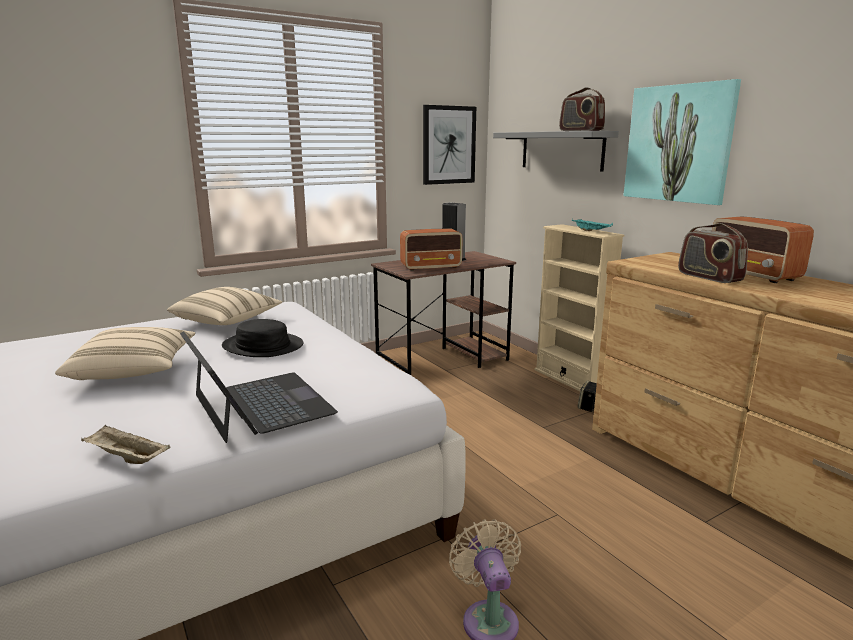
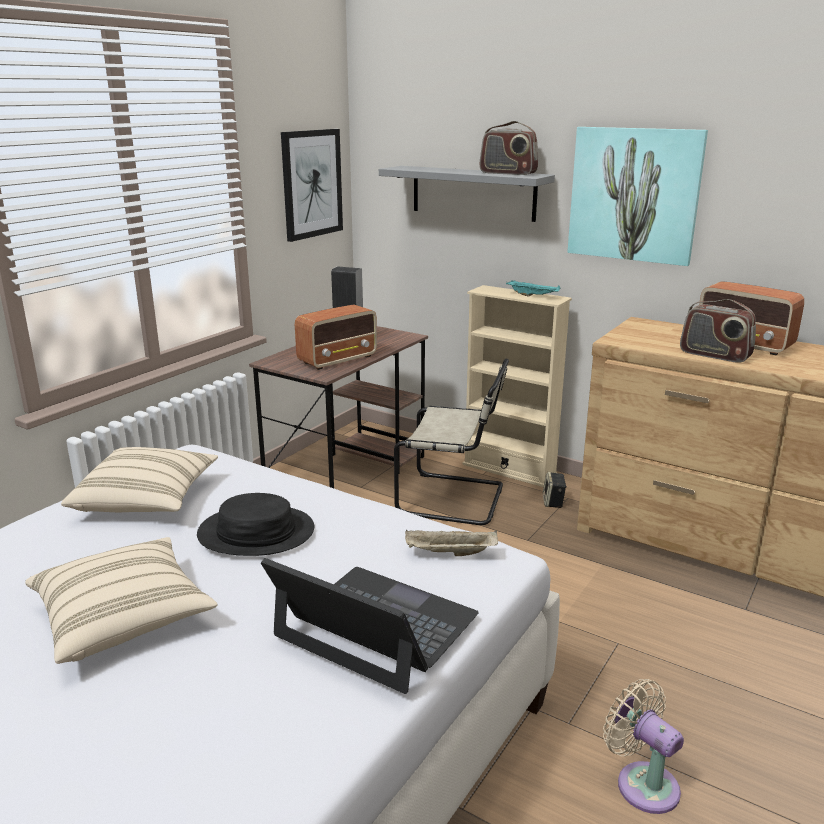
camera: 25 degrees left, 5 degrees up
beige tray [81,425,170,464] -> beige tray moved to [405,530,498,556]
none -> beige chair [394,359,509,525]

